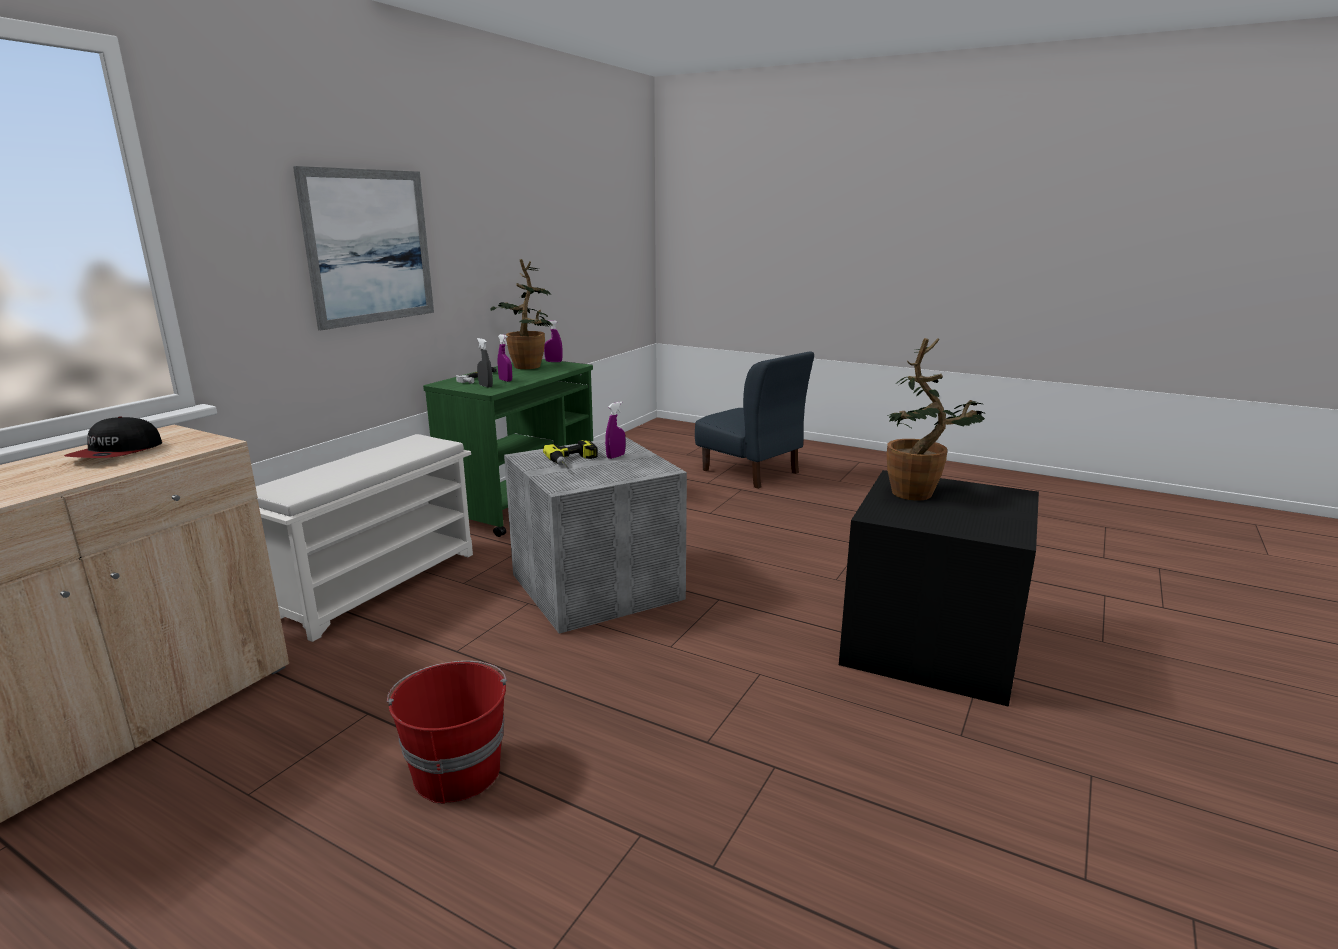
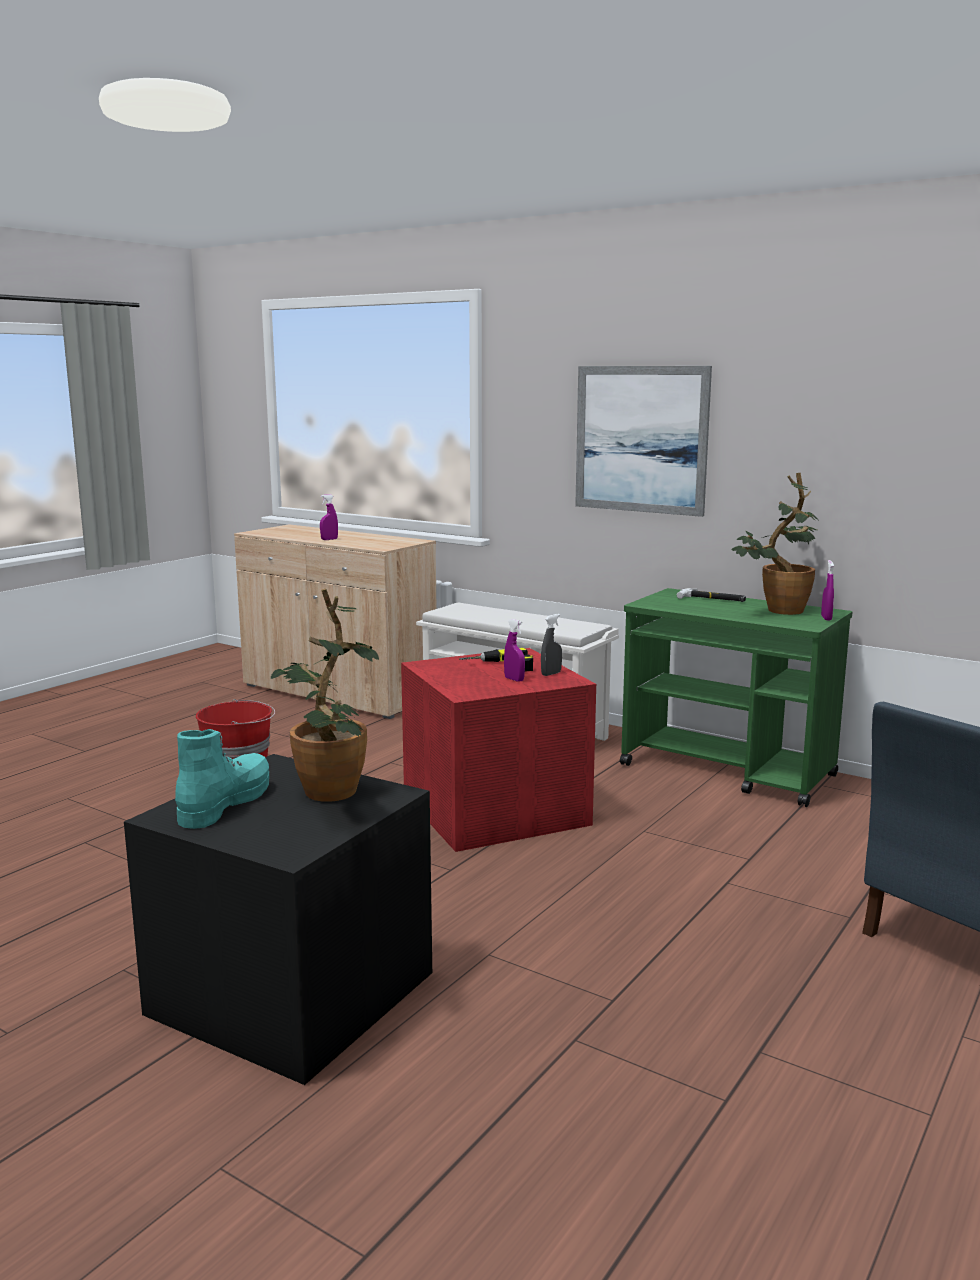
camera: 95 degrees right, 5 degrees down
cap [64,416,162,458] -> none
grey spray bottle [477,338,493,388] -> grey spray bottle moved to [541,614,562,676]
purple spray bottle [498,334,512,382] -> purple spray bottle moved to [320,494,338,540]
grey storage box [504,437,687,634] -> red storage box [401,648,596,852]
none -> turquoise boot [175,729,269,829]

